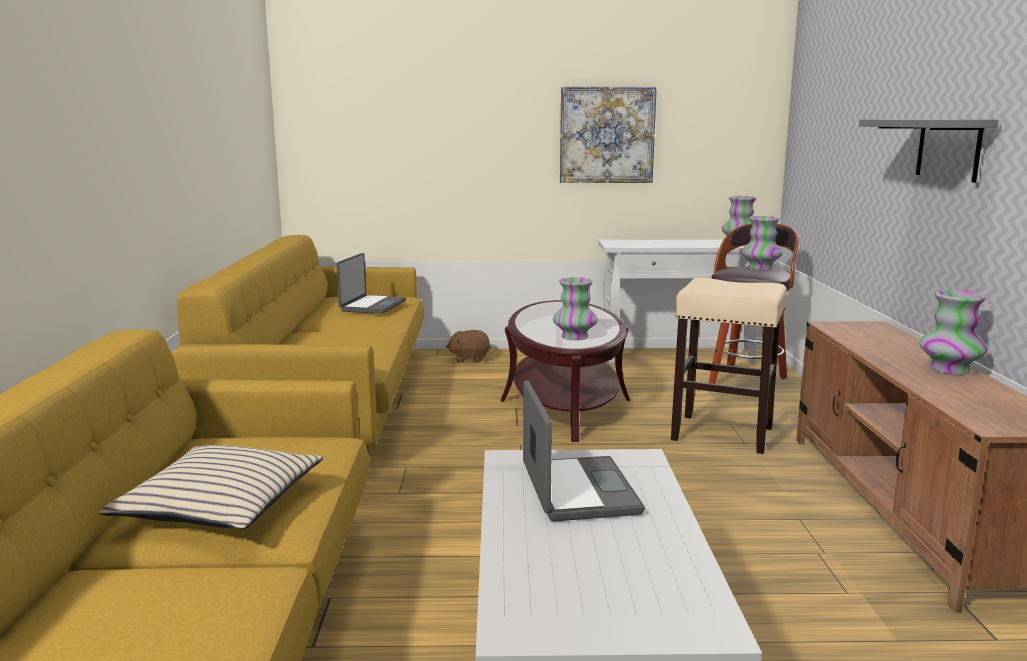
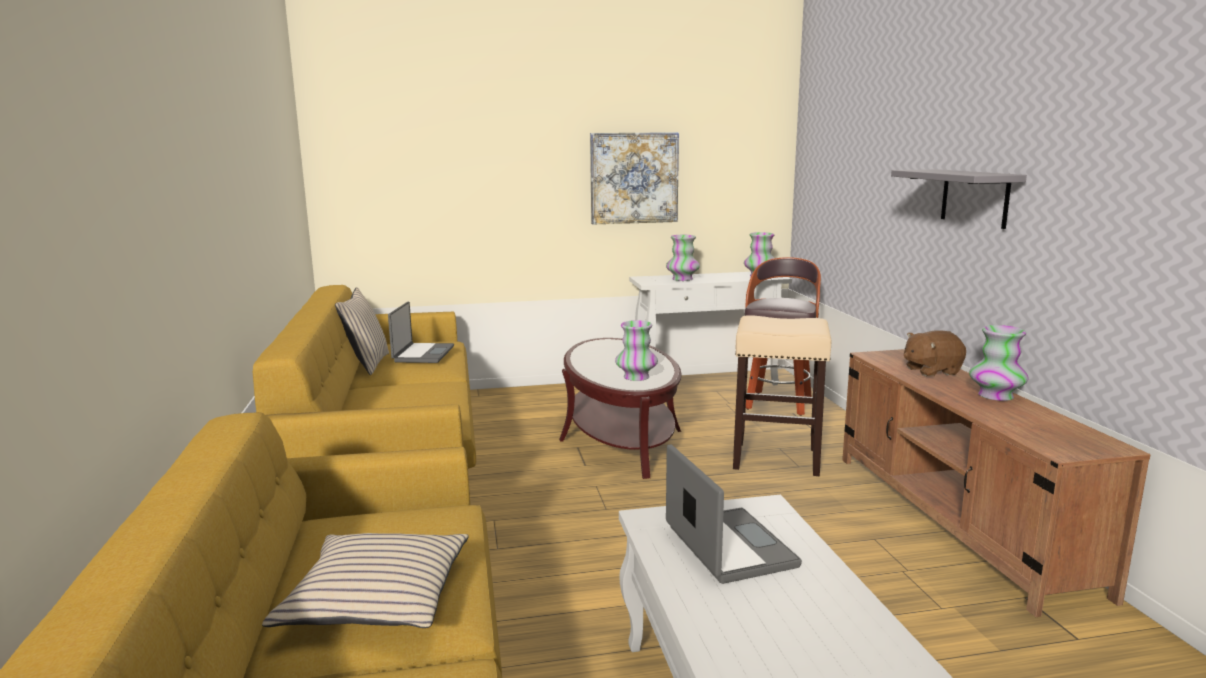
camera: 10 degrees left, 0 degrees up
brown plush toy [446,330,491,363] -> brown plush toy moved to [904,330,966,376]
vase [741,216,782,270] -> vase moved to [666,235,700,281]
none -> beige pillow [335,287,389,375]

